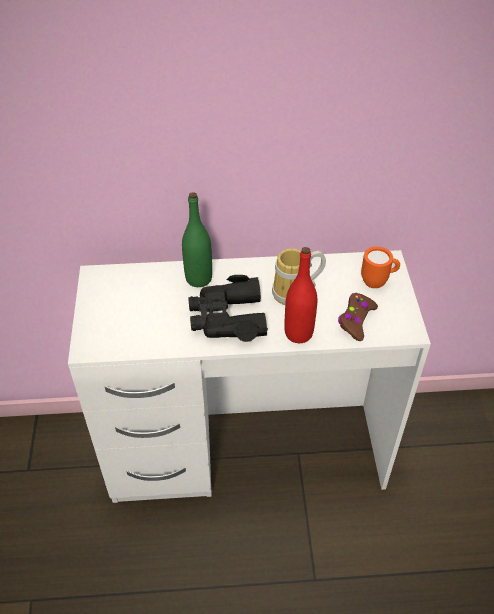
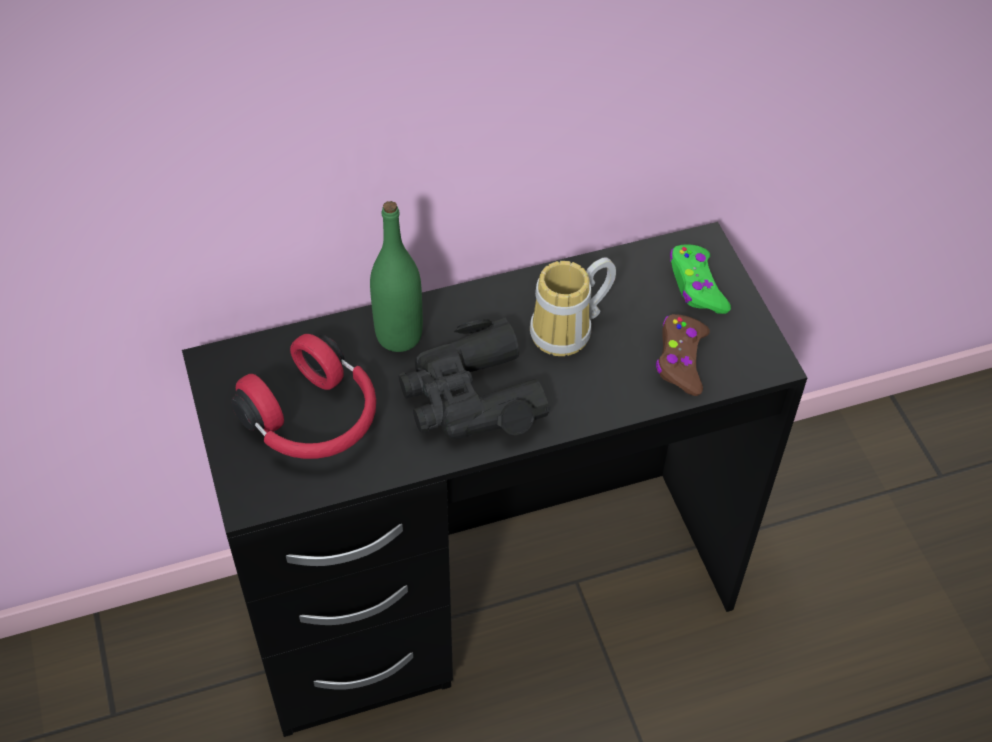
camera: 15 degrees left, 5 degrees up
white desk [68,250,431,503] -> black desk [182,222,807,737]
red bottle [284,247,317,343] -> none
orange mug [361,246,400,288] -> green game controller [670,244,731,314]
none -> red headphones [231,334,376,459]

